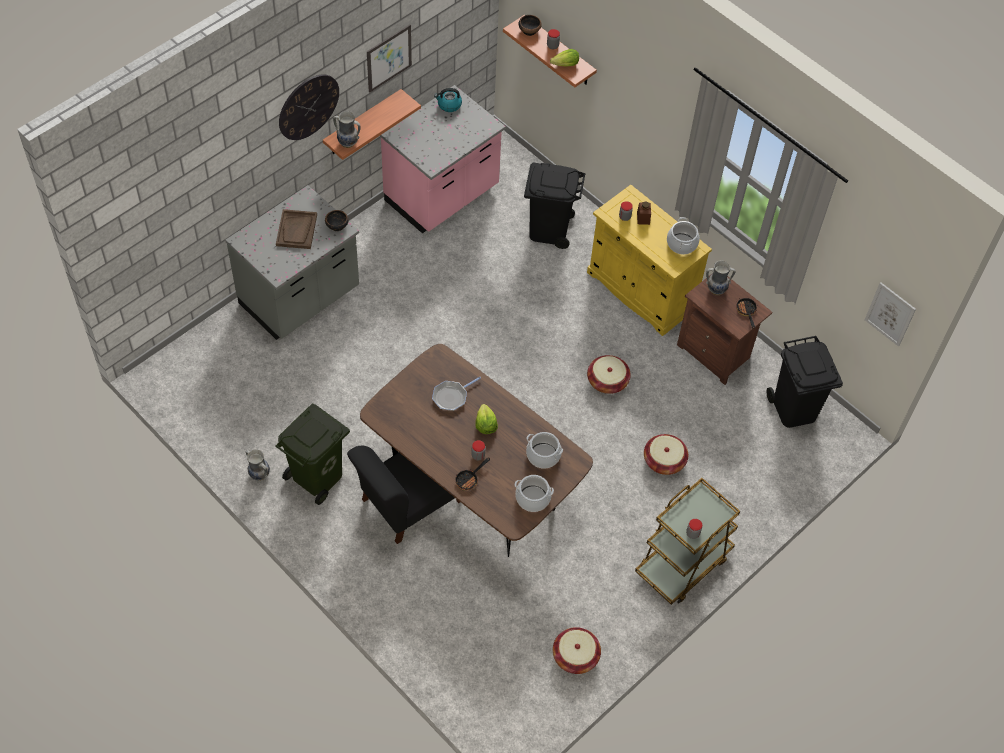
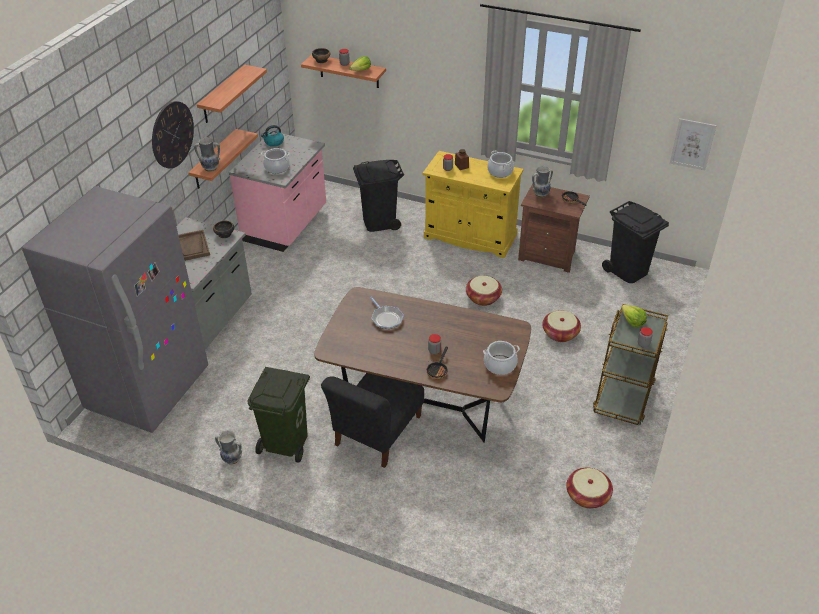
camera: 20 degrees left, 15 degrees down
picture [367,24,412,93] -> shelf [197,65,267,123]
frying pan [432,377,481,411] -> frying pan turned 60 degrees counterclockwise [370,297,404,329]
lettuce [475,404,498,434] -> lettuce moved to [621,305,647,327]
cooking pot [526,432,563,469] -> cooking pot moved to [261,148,290,174]
none -> grey fridge [22,186,208,433]

